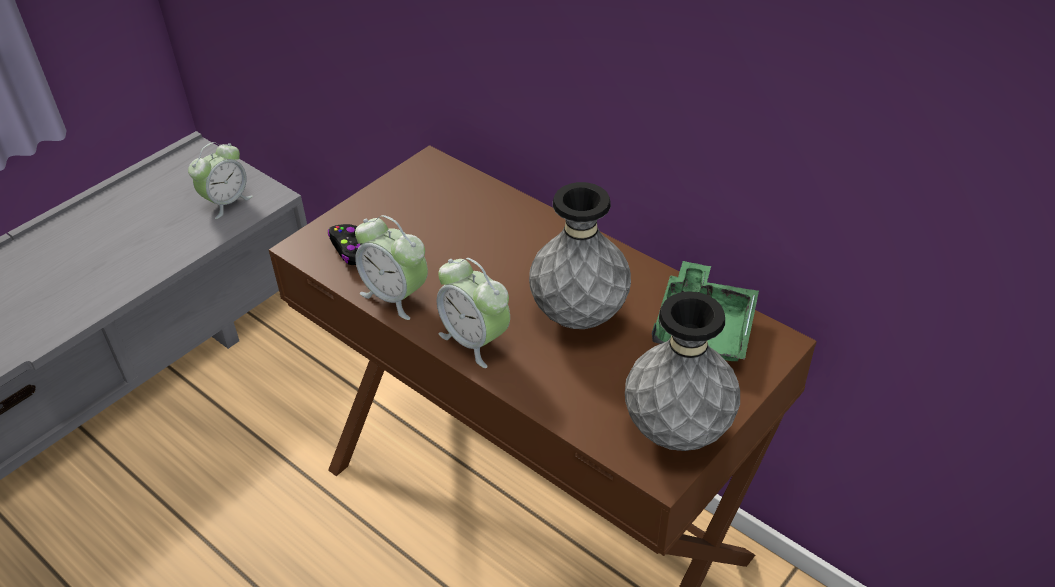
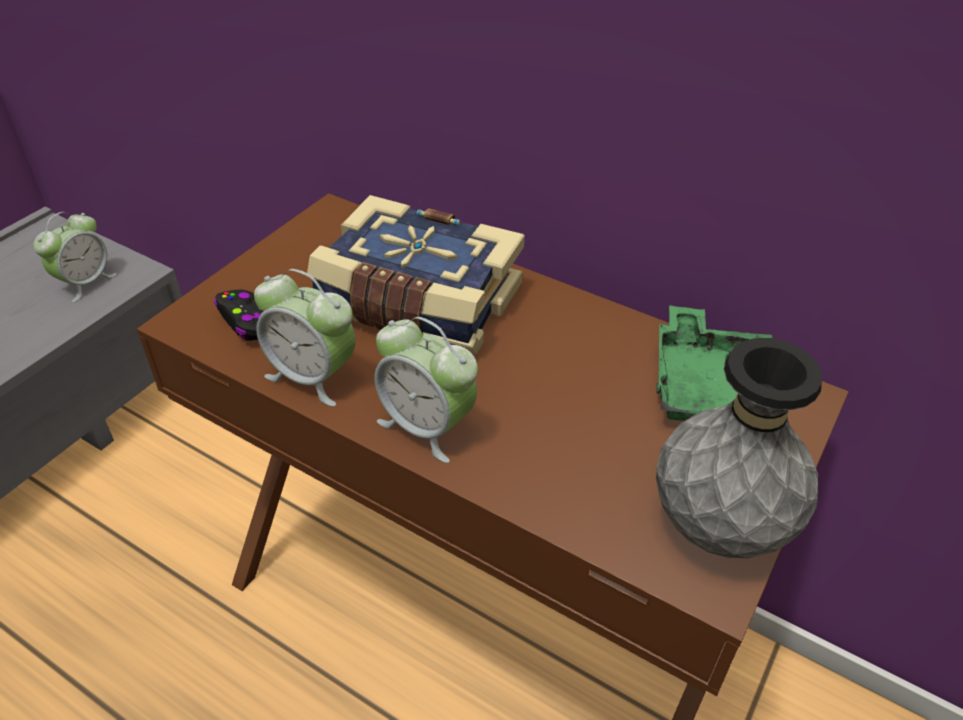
camera: 10 degrees left, 0 degrees up
grey vase [529,182,631,329] -> none
none -> book [307,195,525,355]

